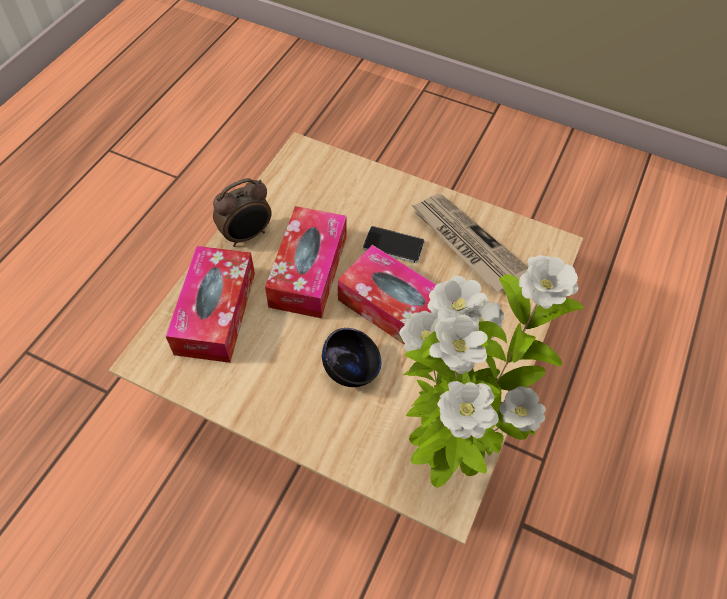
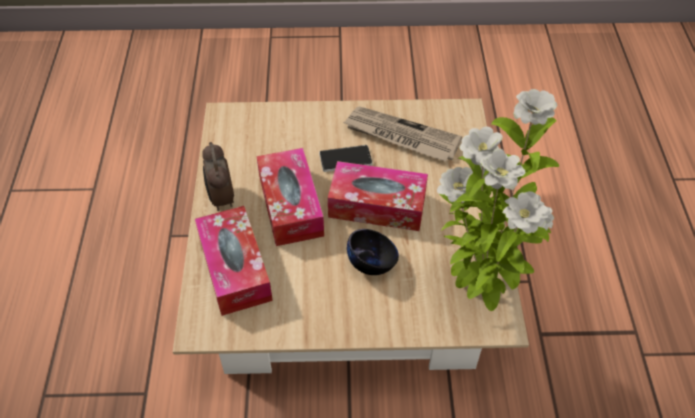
camera: 25 degrees left, 5 degrees down
alarm clock [213,178,272,247] -> alarm clock turned 135 degrees clockwise [202,142,234,211]

